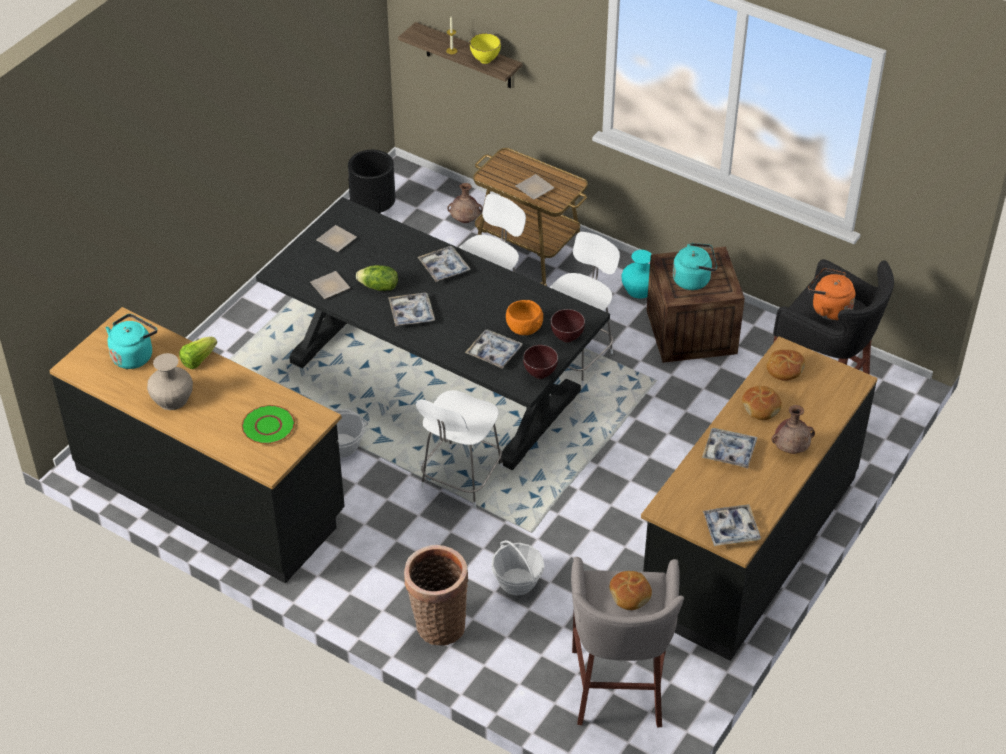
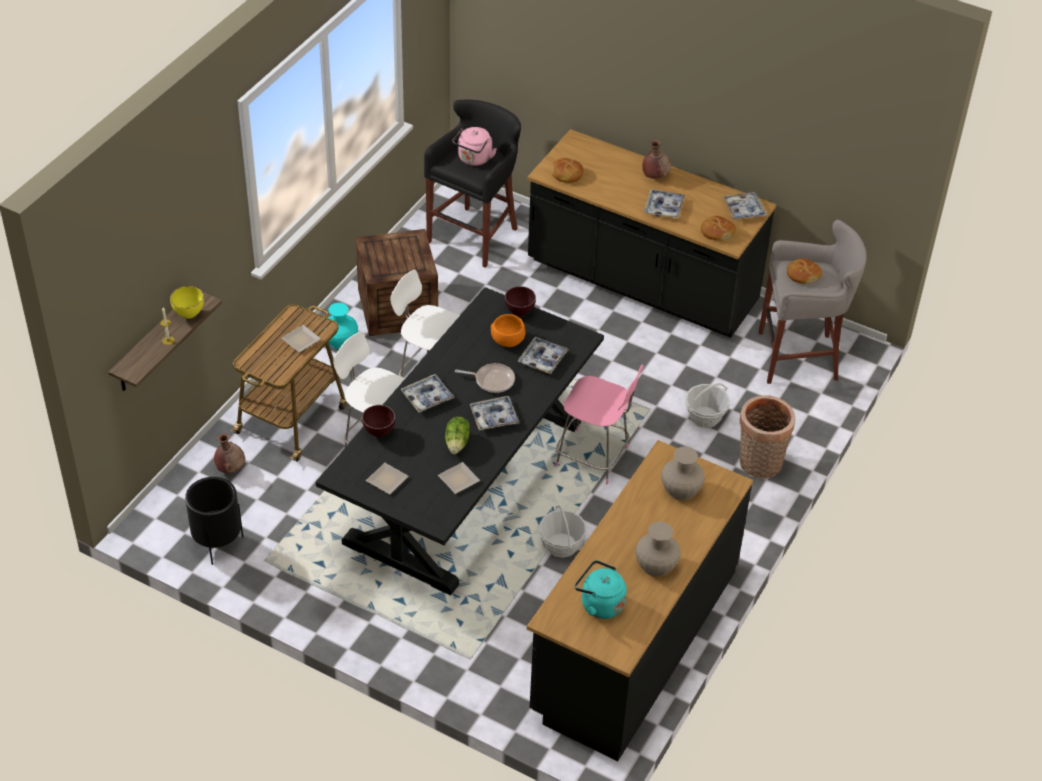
camera: 95 degrees left, 0 degrees up
lettuce [179,337,217,369] -> none
green plate [242,405,295,444] -> beige vase [661,446,705,500]
white chair [416,390,503,508] -> pink chair [556,364,644,484]
brown bowl [523,345,558,379] -> brown bowl moved to [362,405,395,437]
turquoise kettle [672,243,717,290] -> none
bread [742,386,782,420] -> bread moved to [701,216,736,241]
orange kettle [808,268,855,320] -> pink kettle [452,127,497,166]
none -> frying pan [455,363,515,393]

